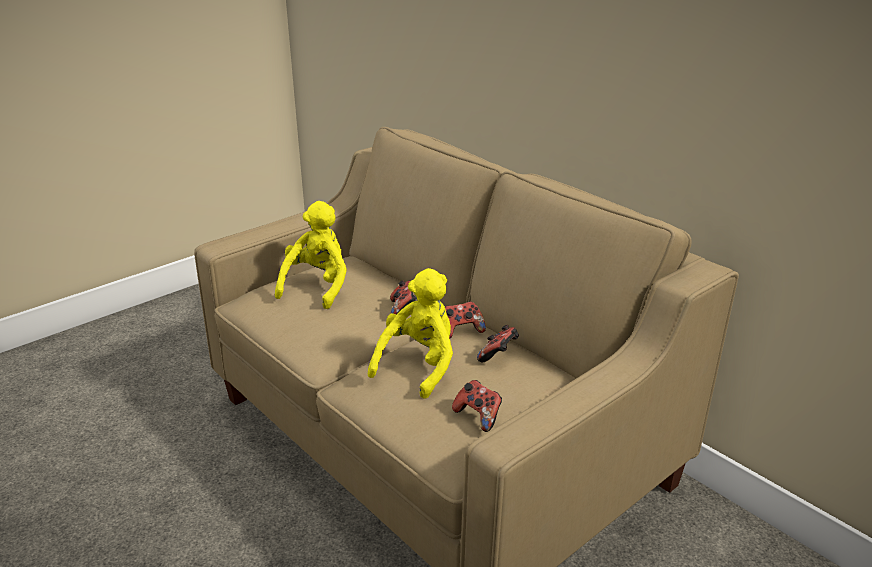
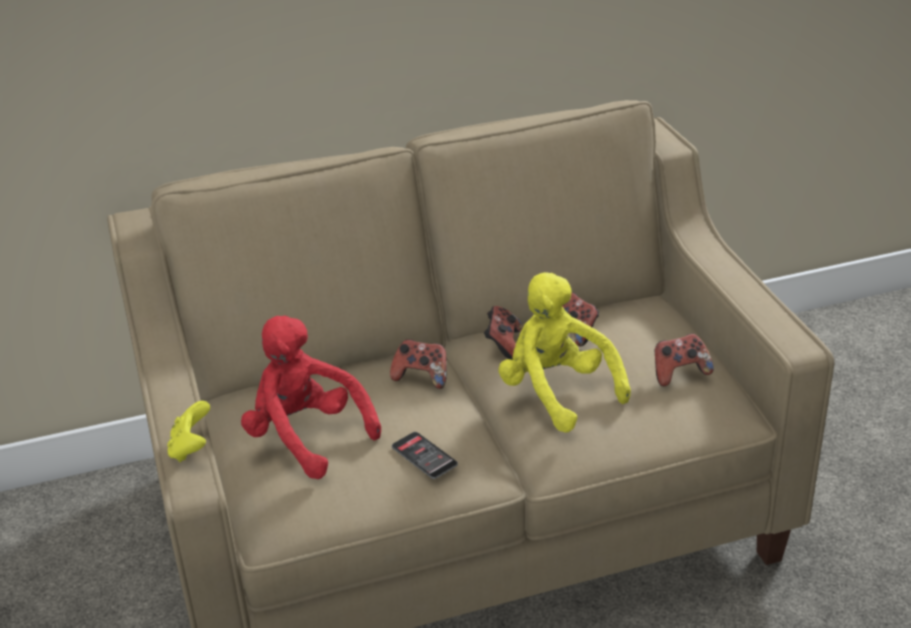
camera: 65 degrees left, 5 degrees up
yellow plush toy [275,201,347,309] -> red plush toy [241,315,381,479]
none -> yellow game controller [167,401,210,462]
none -> phone [392,432,458,479]

